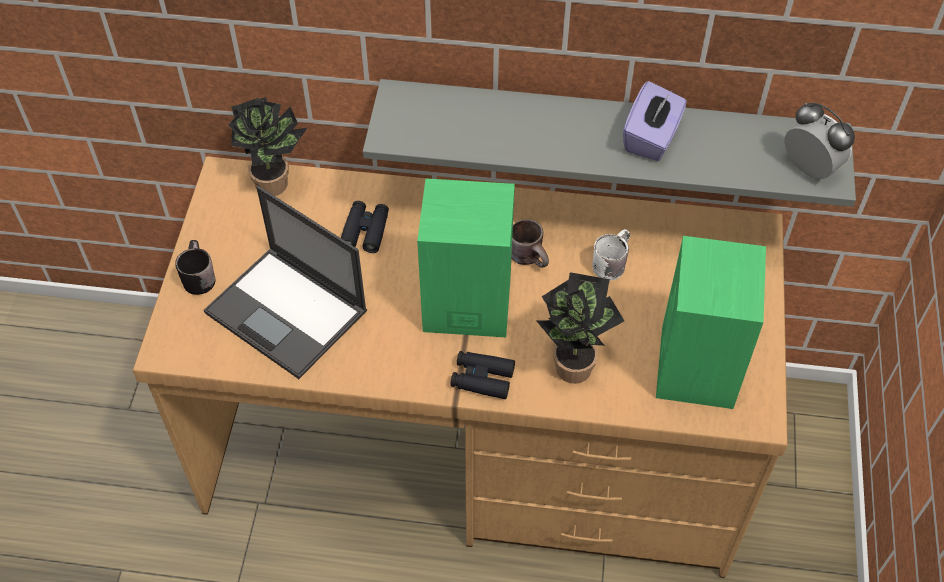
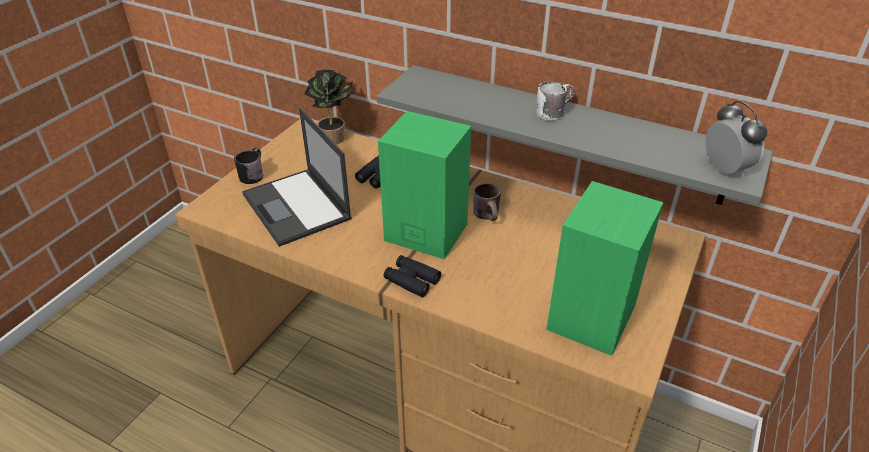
camera: 20 degrees right, 15 degrees down
potted plant [536,272,624,383] -> none
white mug [592,229,630,280] -> white mug moved to [536,81,574,120]
purple tissue box [623,81,687,161] -> none

